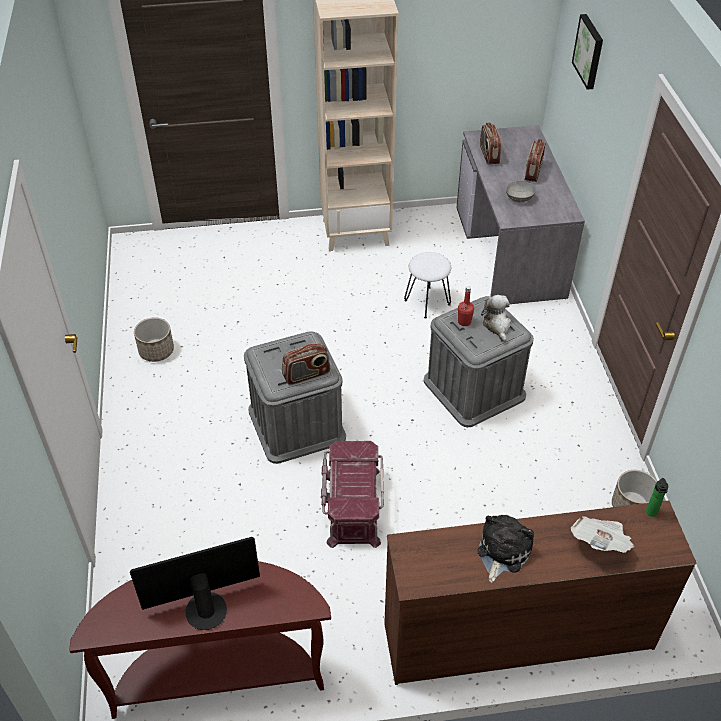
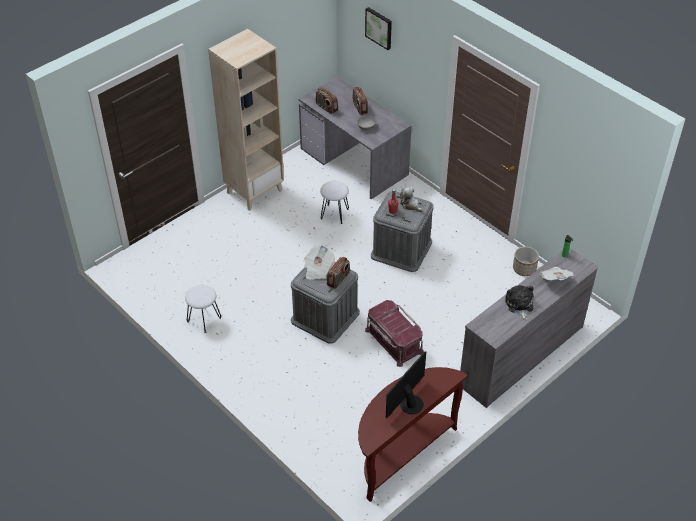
camera: 35 degrees left, 0 degrees up
planter [134,317,174,362] -> white stool [185,285,221,333]
brown dresser [384,500,696,685] -> grey dresser [460,248,598,408]
none -> newspaper [304,245,335,280]

